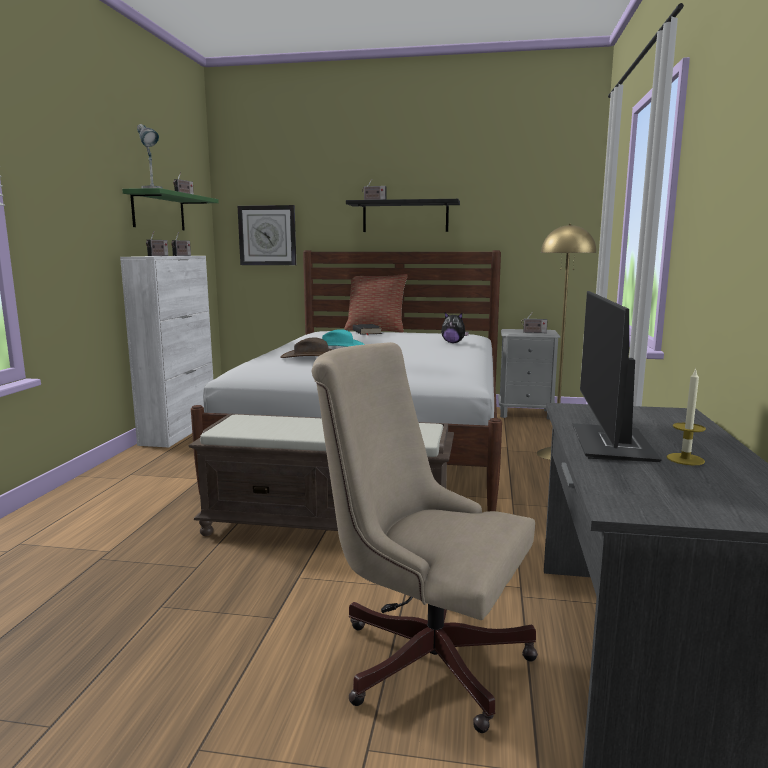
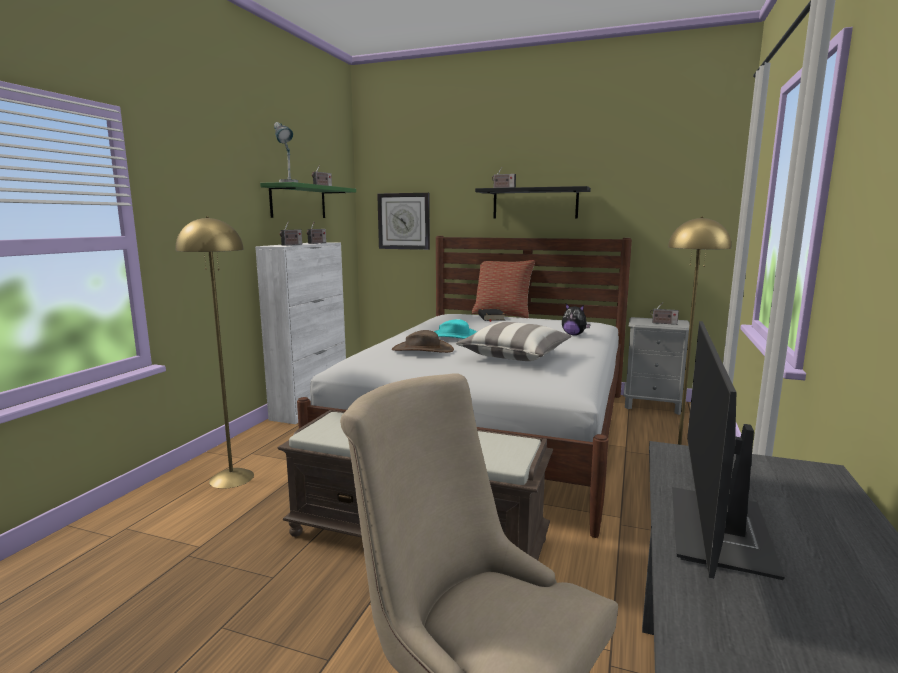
camera: 10 degrees right, 0 degrees up
candle [667,368,706,465] -> none
none -> yellow floor lamp [176,216,254,489]
none -> pillow [456,322,572,361]

